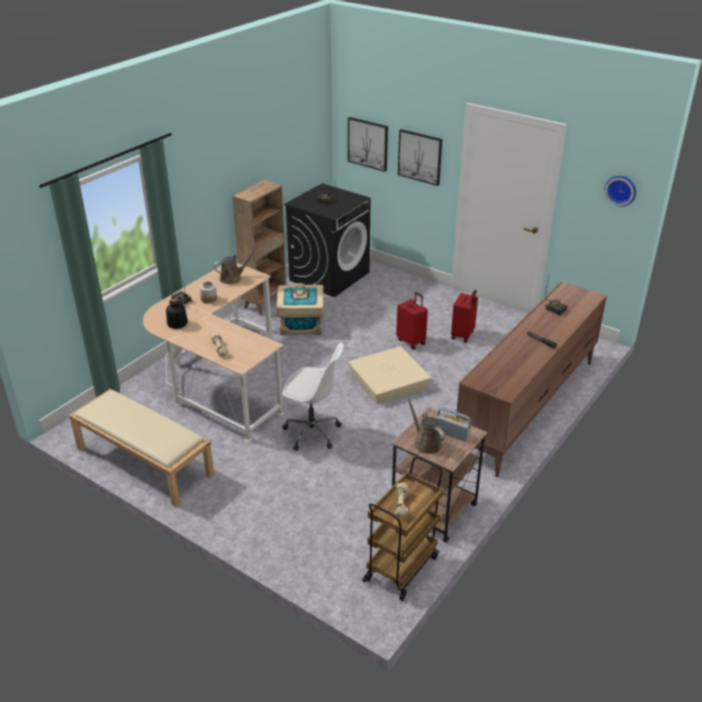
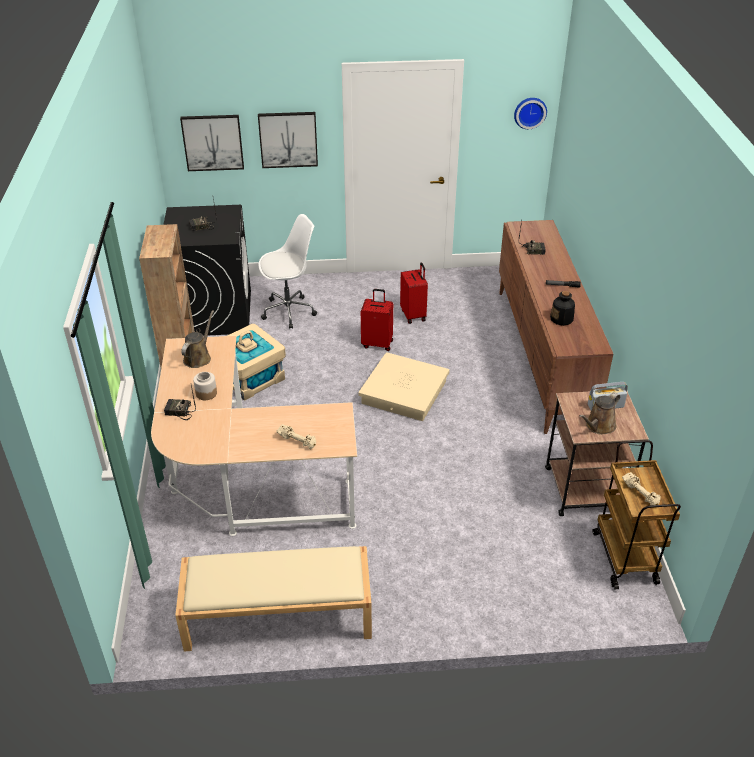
camera: 40 degrees left, 5 degrees up
bottle [166,298,188,329] -> bottle moved to [550,291,575,326]
white office chair [282,343,344,451] -> white office chair moved to [258,214,317,329]
brown watering can [406,396,445,454] -> brown watering can turned 60 degrees counterclockwise [579,392,620,435]

